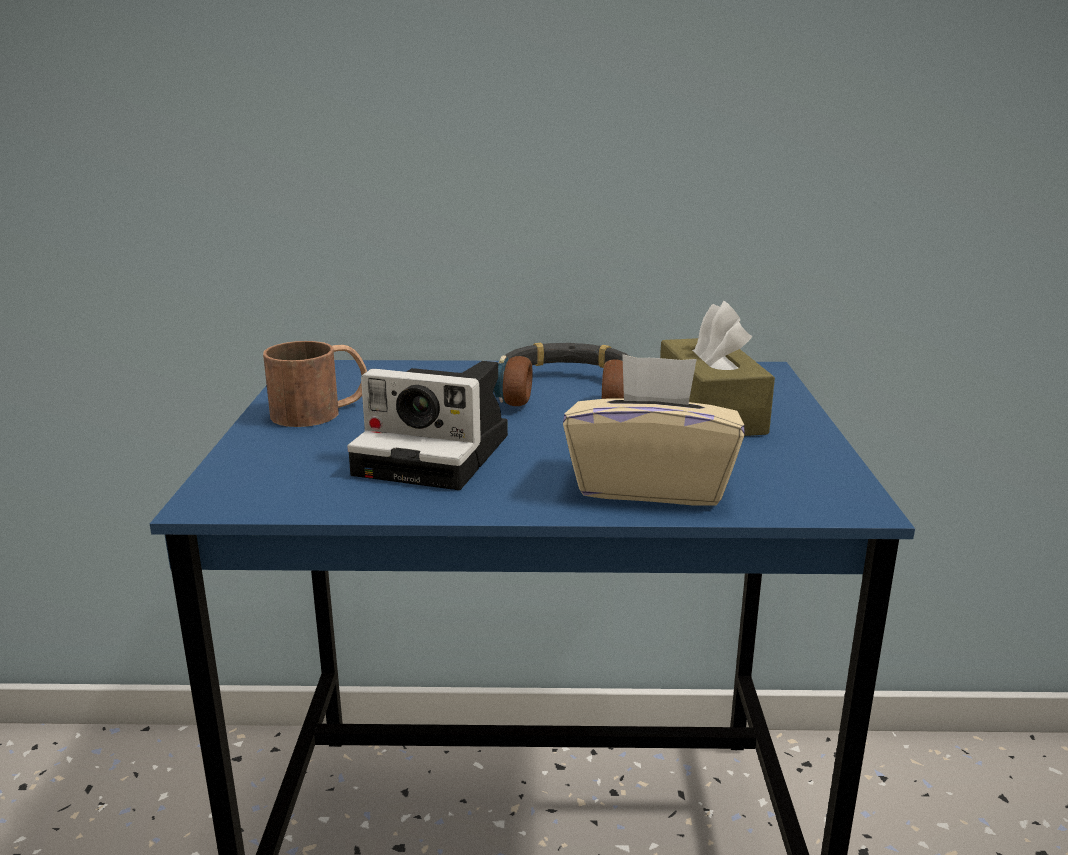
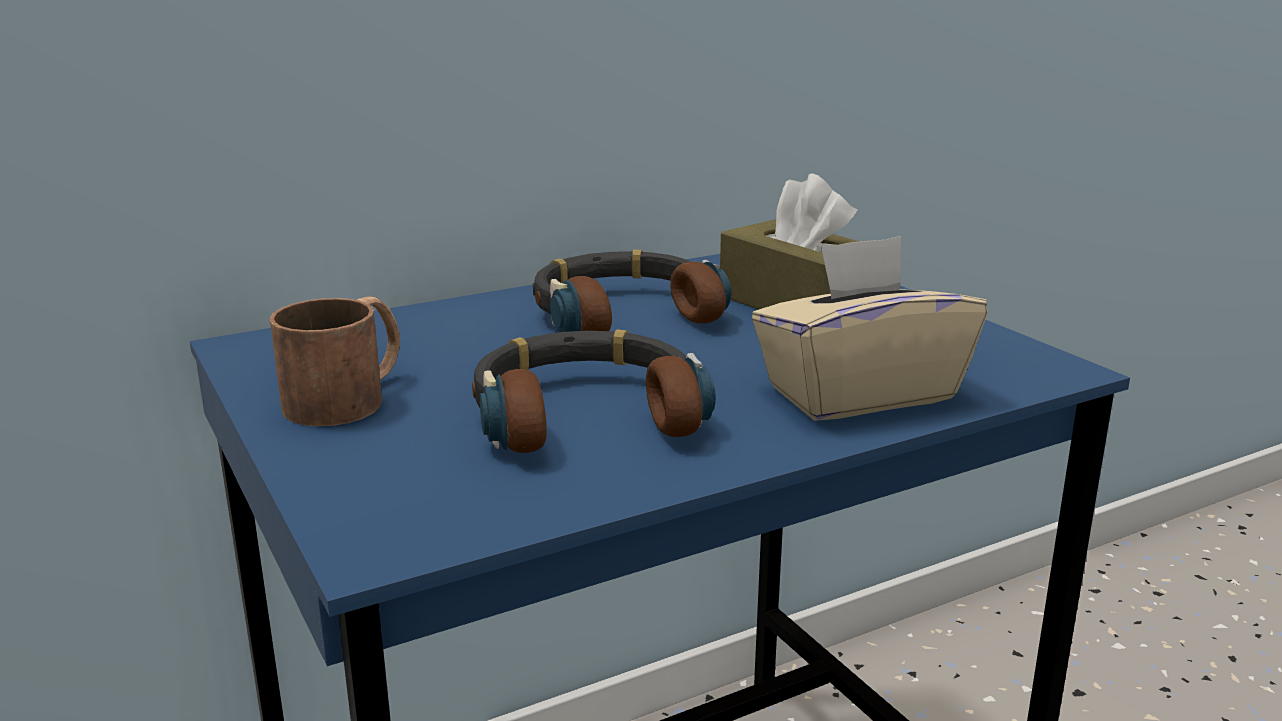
camera: 30 degrees left, 0 degrees up
camera [348,361,508,490] -> headphones [472,329,715,453]

